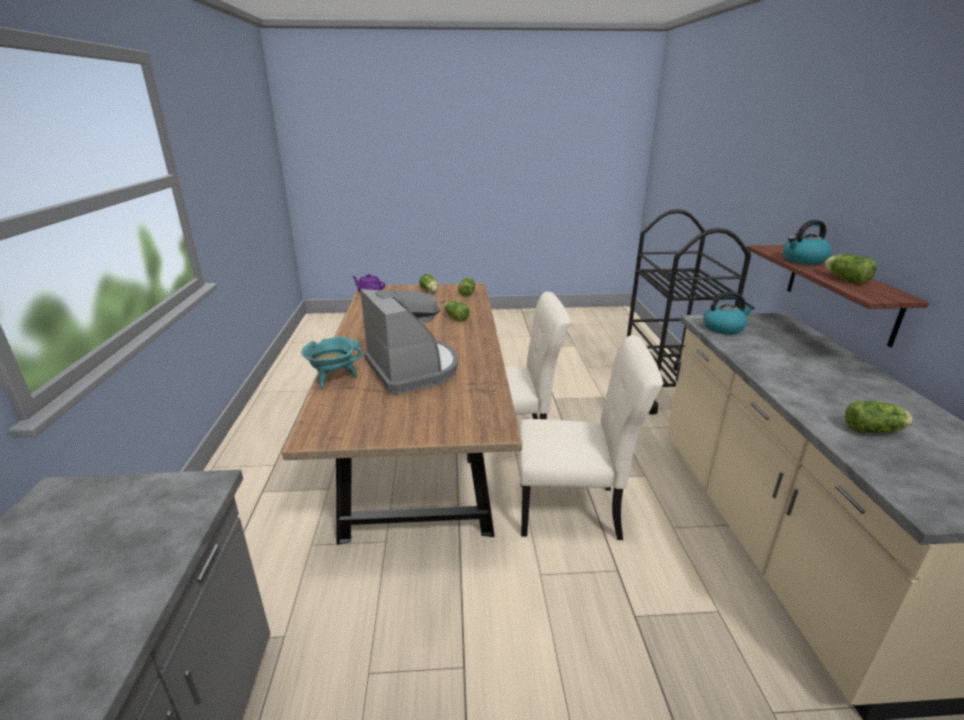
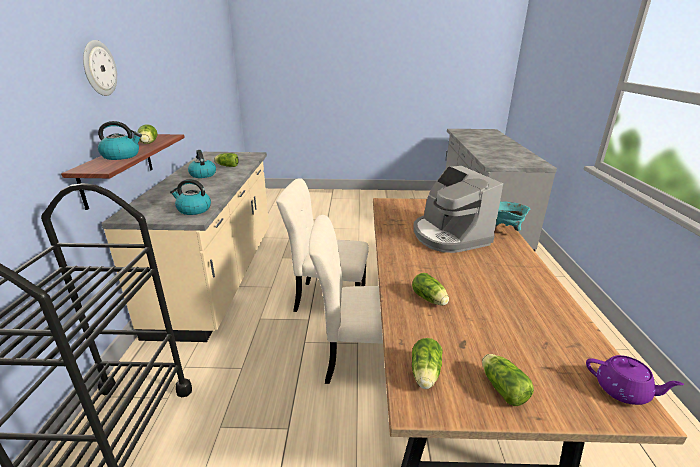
camera: 175 degrees left, 0 degrees up
none -> wall clock [83,40,117,96]
none -> kettle [188,150,216,178]

